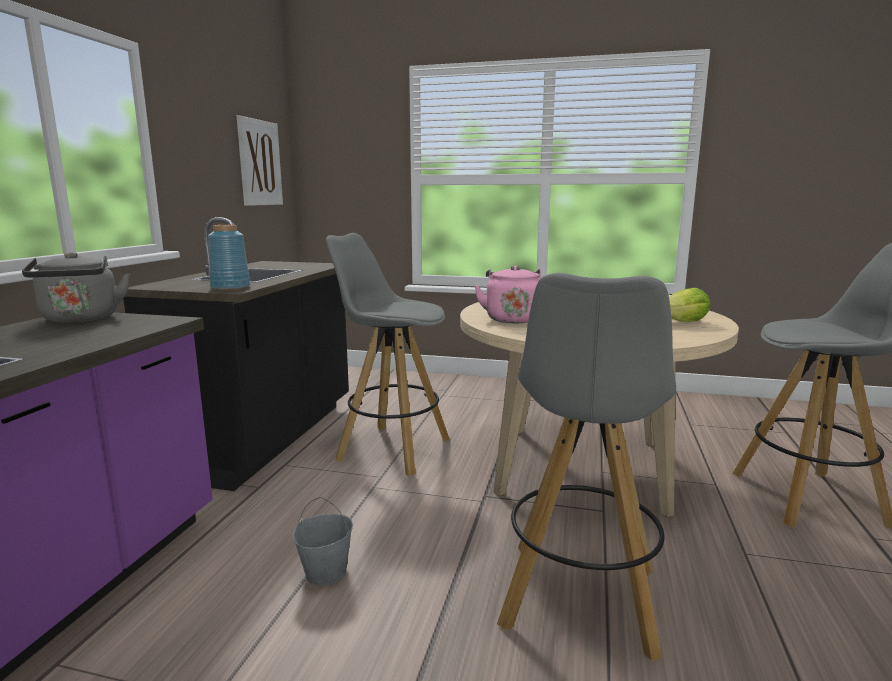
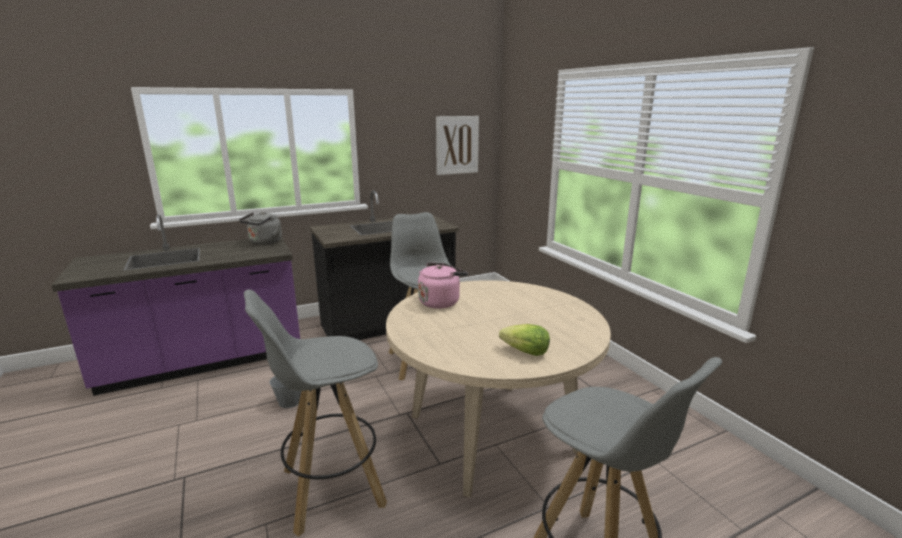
camera: 50 degrees right, 5 degrees up
blue vase [208,225,250,291] -> none

